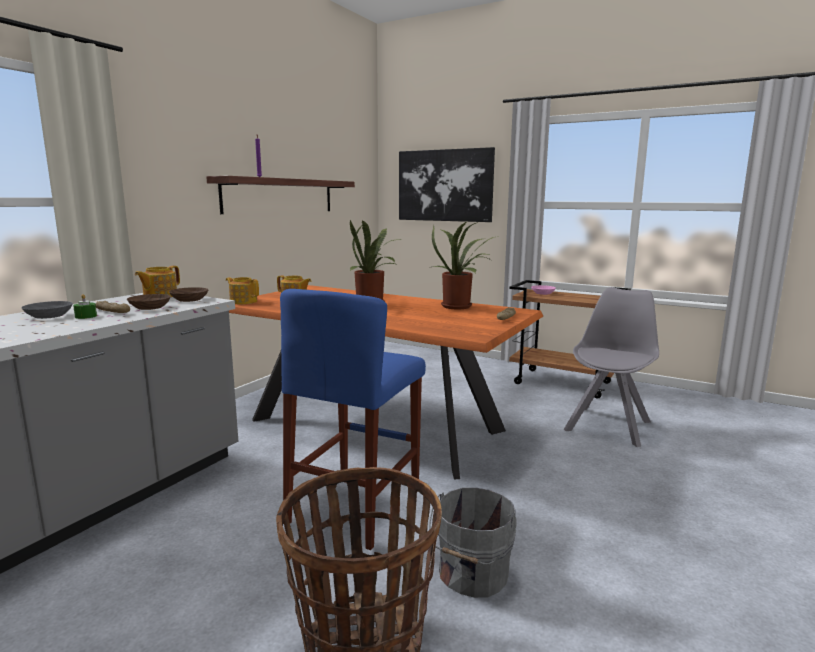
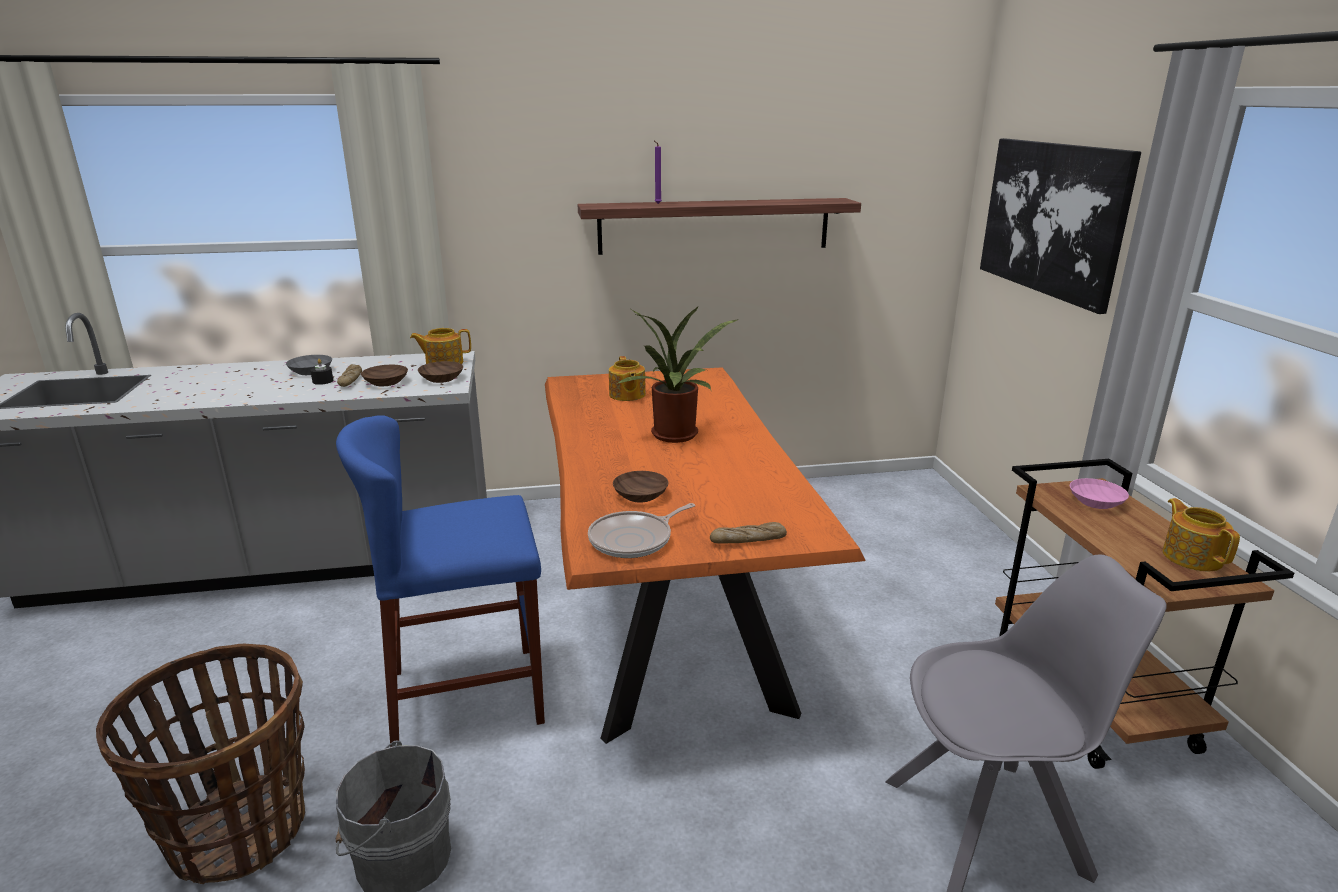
camera: 50 degrees right, 10 degrees up
green candle [73,294,97,319] -> black candle [310,359,334,385]
teapot [226,277,259,304] -> teapot moved to [1163,498,1240,571]
potted plant [432,221,498,309] -> none
none -> frying pan [588,503,695,558]
none -> brown bowl [613,471,669,503]

